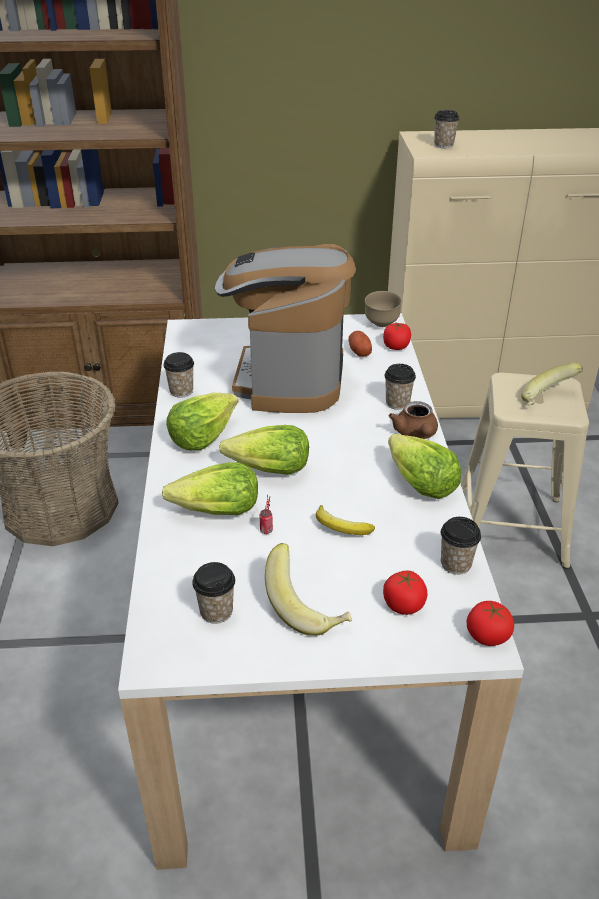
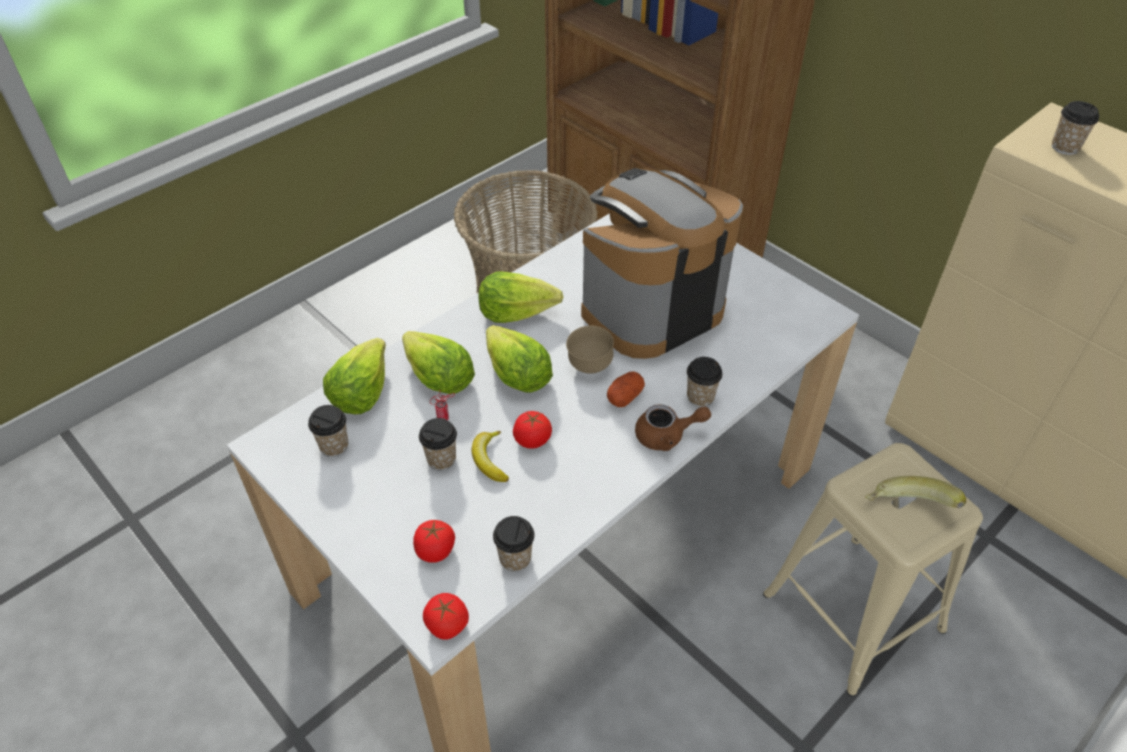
camera: 50 degrees right, 10 degrees up
cup [163,352,194,398] -> cup moved to [419,418,457,471]
banana [265,543,352,636] -> none
potato [349,331,372,356] -> potato moved to [607,371,645,407]
brown bowl [365,291,402,327] -> brown bowl moved to [566,326,614,373]
tomato [383,323,411,350] -> tomato moved to [513,411,552,449]
lettuce [388,434,461,499] -> lettuce moved to [323,338,386,414]
brown teapot [389,401,438,439] -> brown teapot turned 135 degrees counterclockwise [635,404,711,451]

